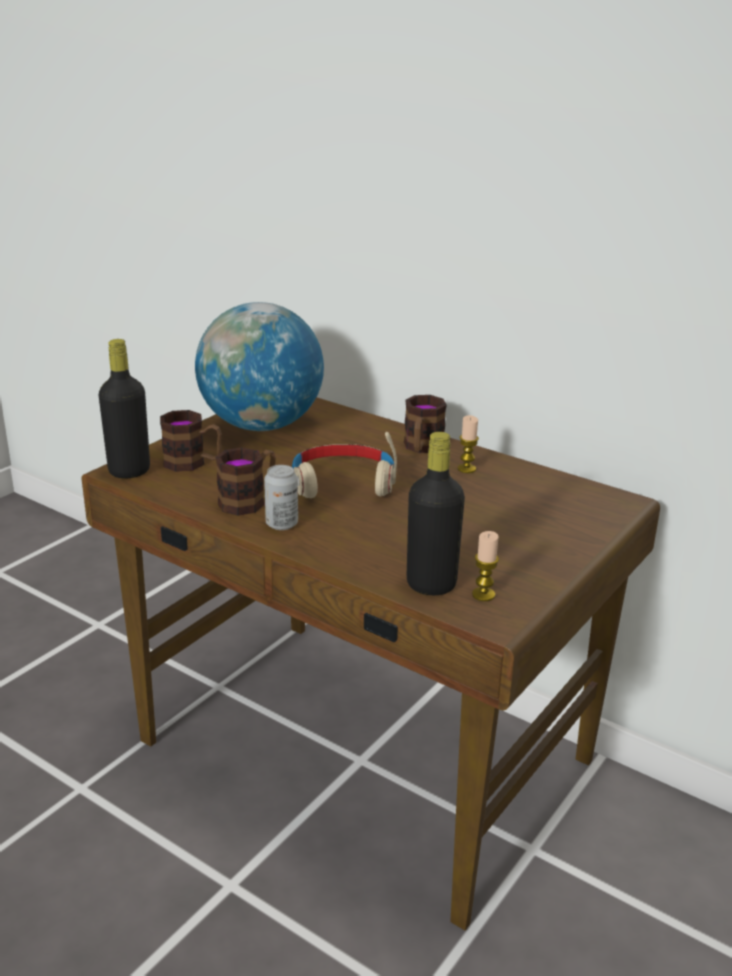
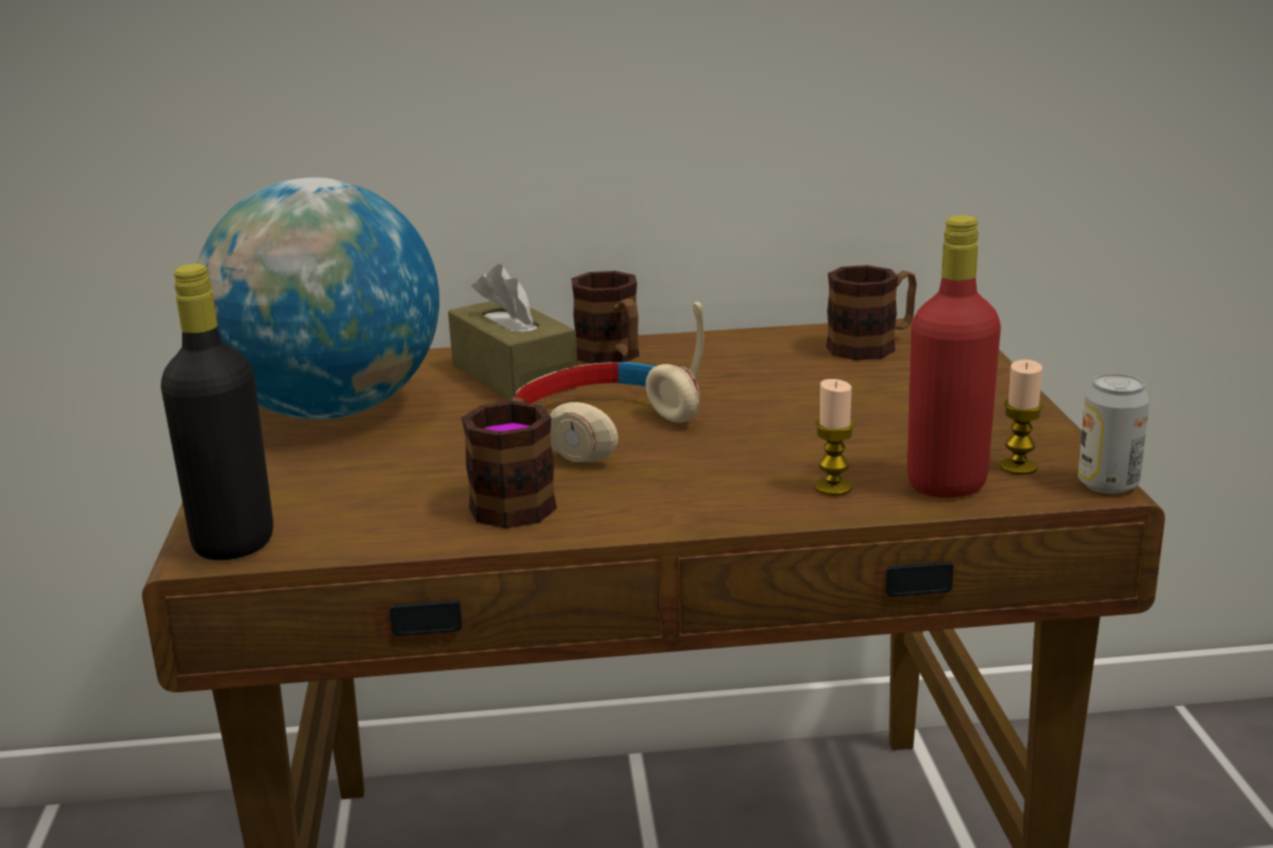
camera: 40 degrees left, 5 degrees down
mug [160,410,222,472] -> mug moved to [826,265,917,360]
can [264,465,298,530] -> can moved to [1078,374,1149,494]
black bottle [407,432,465,595] -> red bottle [907,215,1001,498]
candle [458,415,479,473] -> candle moved to [815,379,855,496]
none -> brown tissue box [448,264,578,400]

